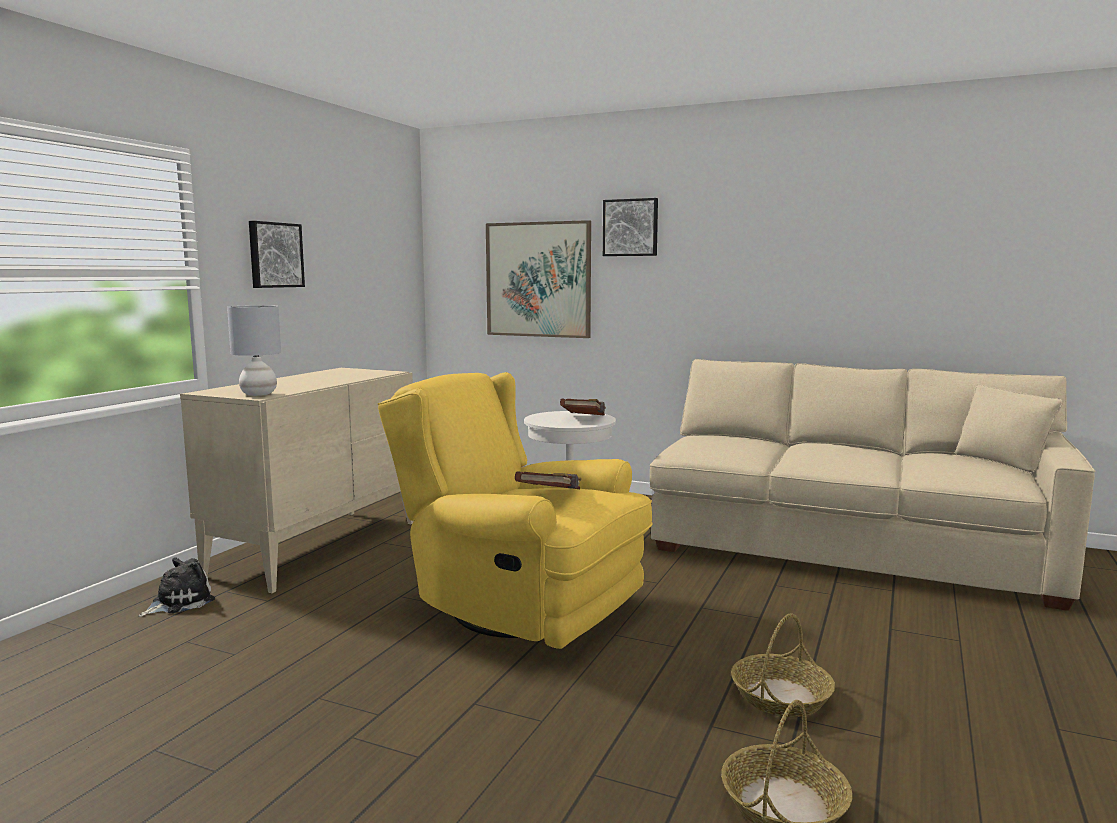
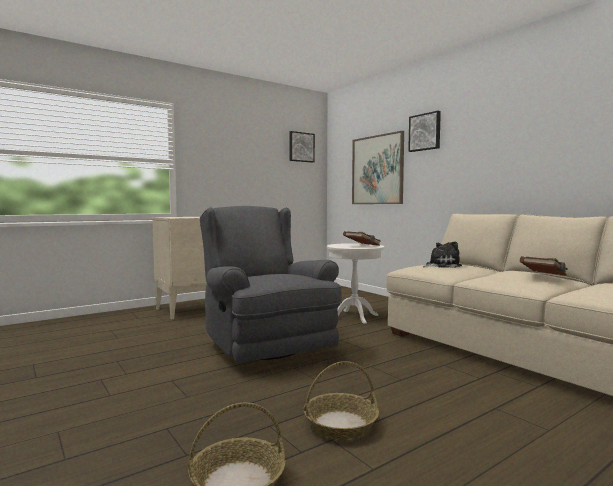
camera: 30 degrees right, 5 degrees down
plush toy [139,557,215,617] -> plush toy moved to [423,241,462,268]
grey table lamp [227,305,281,396] -> none
picture [249,221,305,288] -> picture moved to [289,131,315,163]
yellow armchair [378,372,653,649] -> grey armchair [200,206,342,364]
brown book [515,471,581,489] -> brown book moved to [520,256,568,276]

